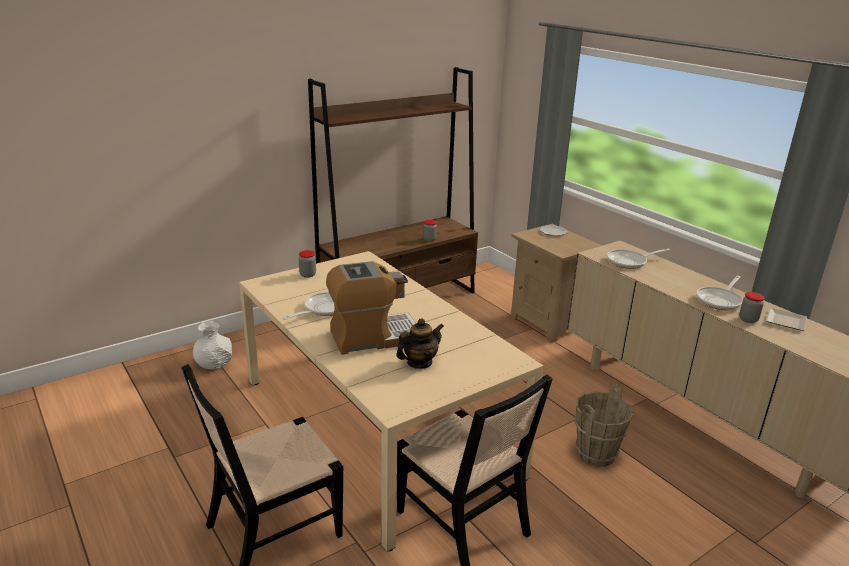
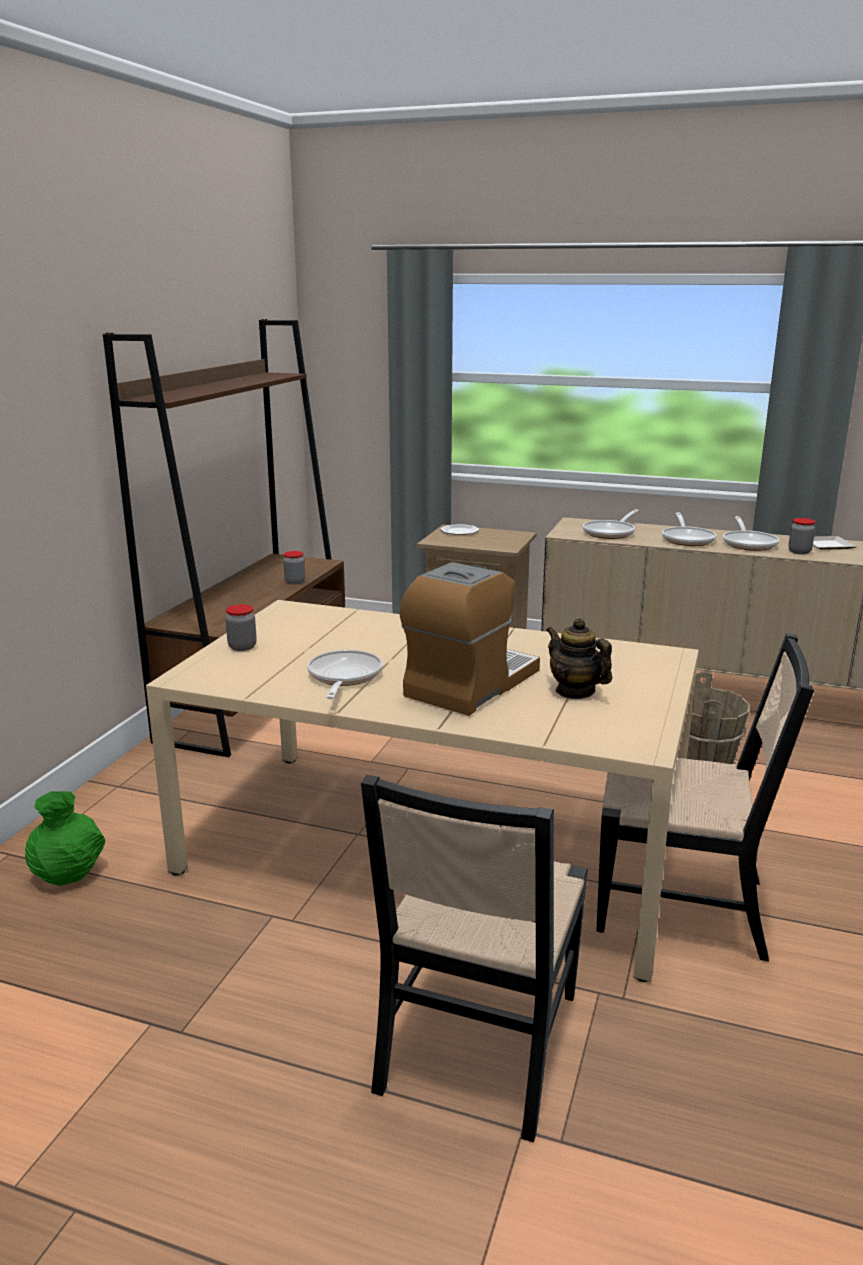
camera: 35 degrees left, 5 degrees down
white vase [193,321,232,370] -> green vase [25,791,105,886]
teapot [396,318,444,369] -> teapot turned 60 degrees counterclockwise [546,618,612,699]
none -> frying pan [662,513,717,546]

